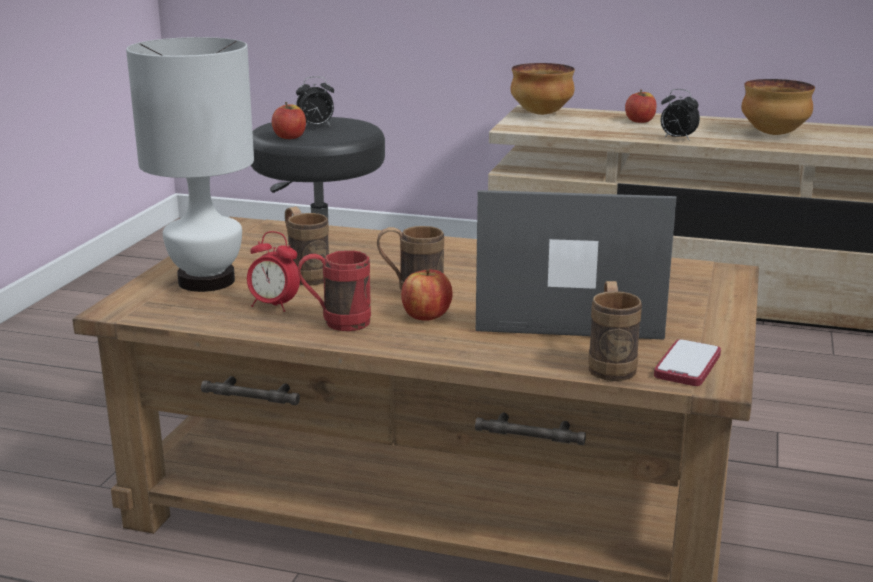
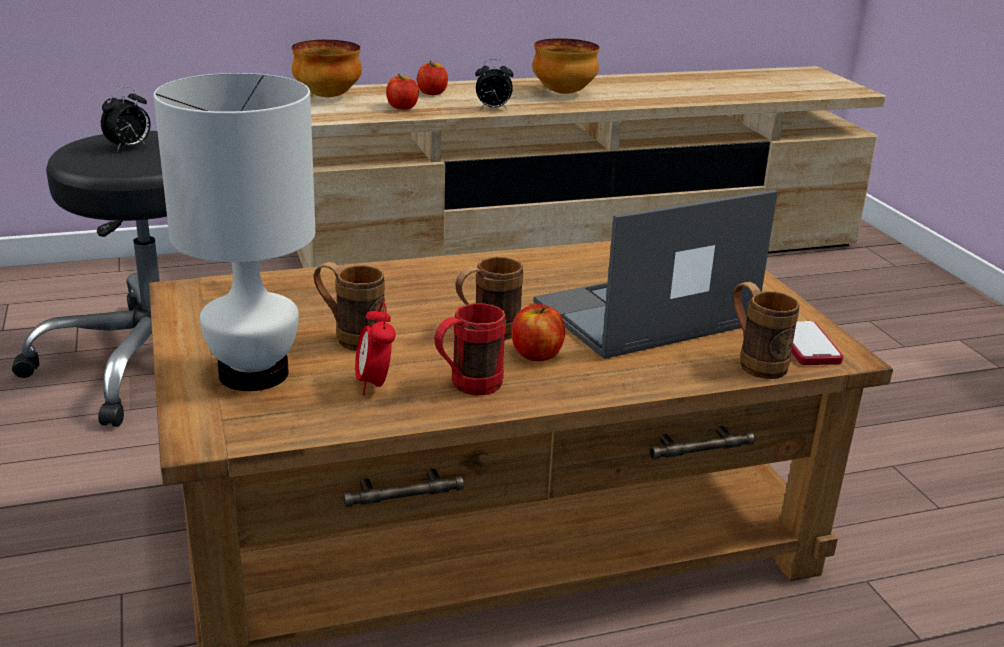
camera: 35 degrees left, 5 degrees up
alarm clock [247,231,300,312] -> alarm clock turned 90 degrees clockwise [355,302,396,395]
apple [272,102,306,139] -> apple moved to [386,74,419,110]

